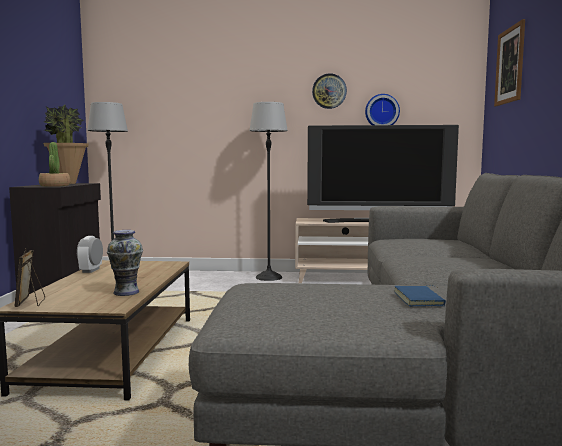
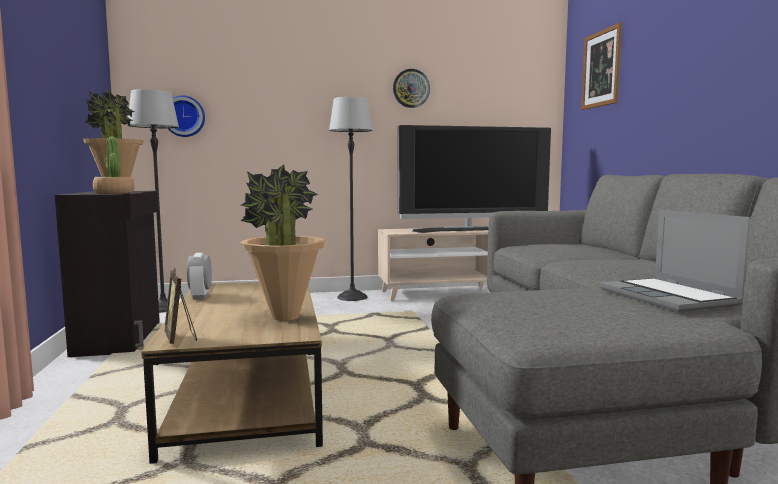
camera: 15 degrees left, 0 degrees up
vase [107,230,143,296] -> potted plant [240,164,325,321]
wall clock [365,94,400,125] -> wall clock moved to [167,95,205,137]
blue book [394,285,446,306] -> laptop [599,210,750,312]

